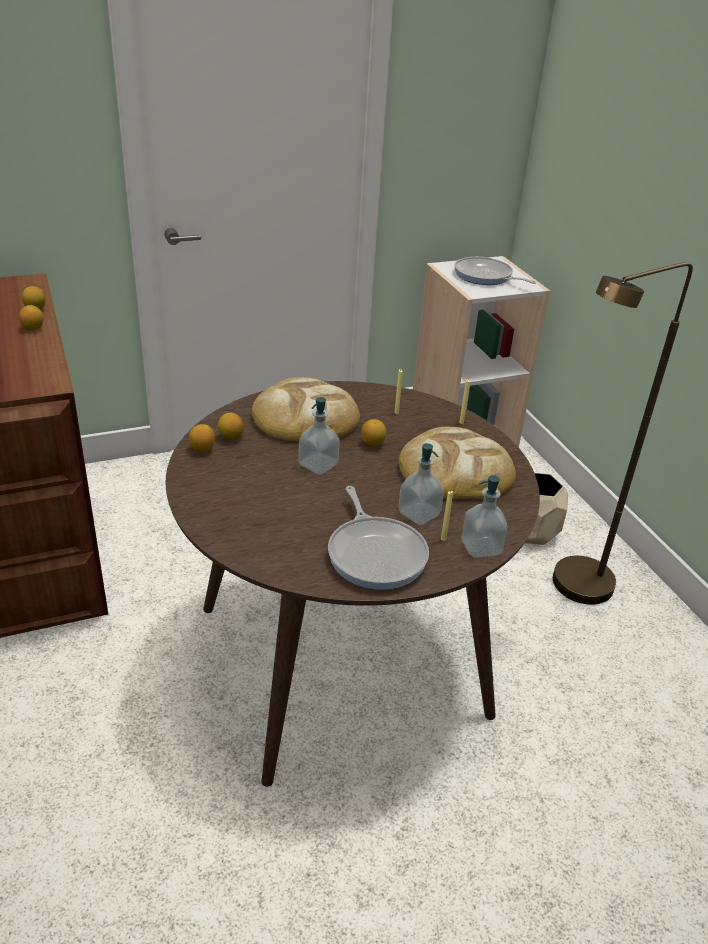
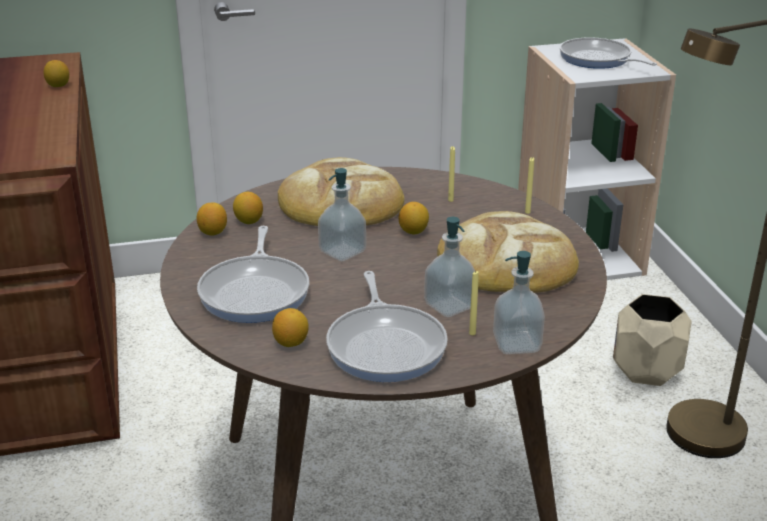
camera: 10 degrees right, 5 degrees down
lemon [19,305,44,330] -> lemon moved to [272,308,309,347]
none -> frying pan [197,226,309,323]

